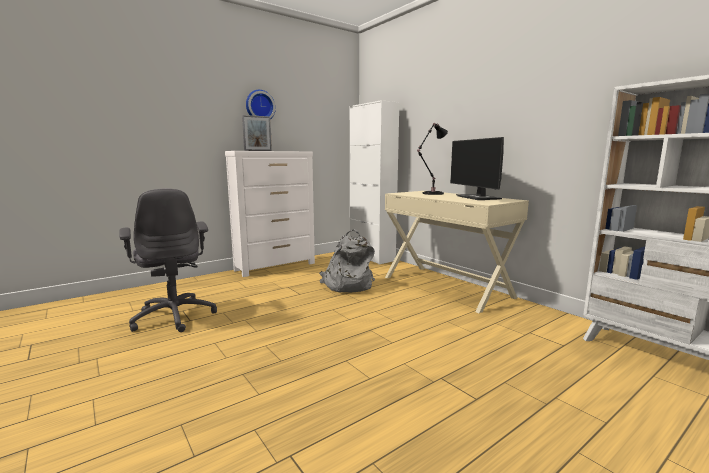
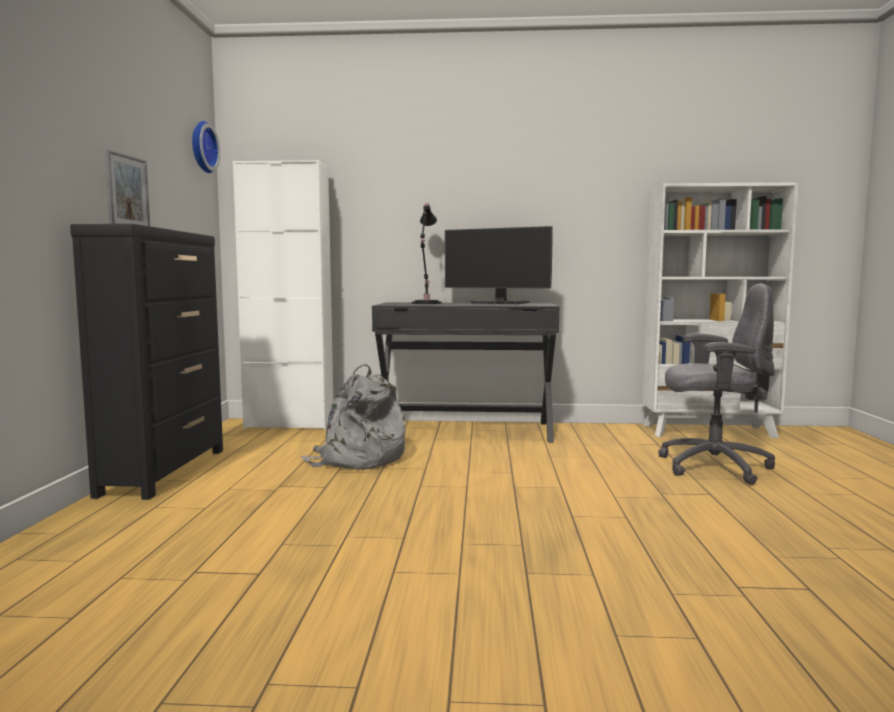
camera: 50 degrees left, 5 degrees down
grey office chair [119,189,217,332] -> grey office chair moved to [658,284,775,485]
white dresser [225,151,315,277] -> black dresser [70,224,223,500]
wall clock [246,90,276,119] -> wall clock moved to [192,121,220,173]
beige desk [385,191,529,313] -> black desk [372,303,560,443]

